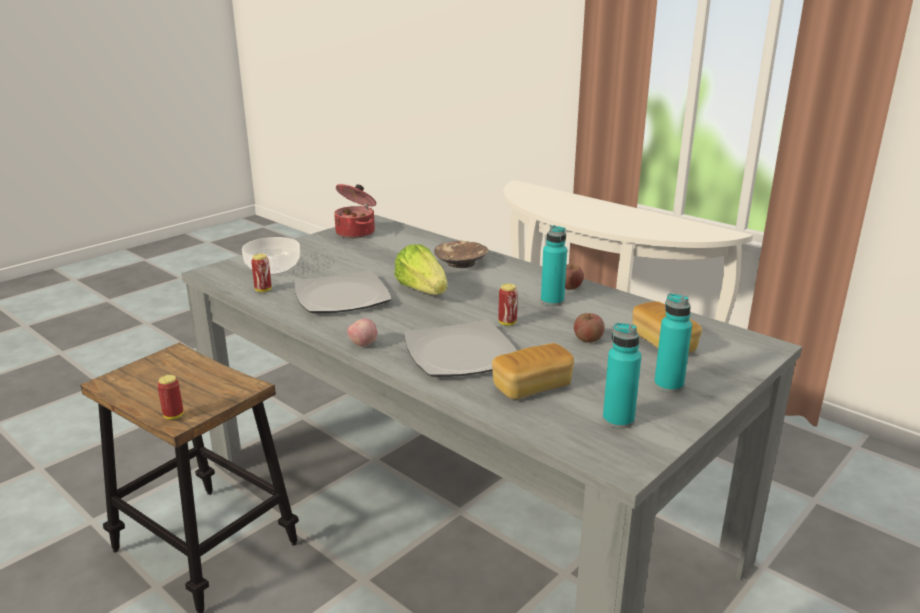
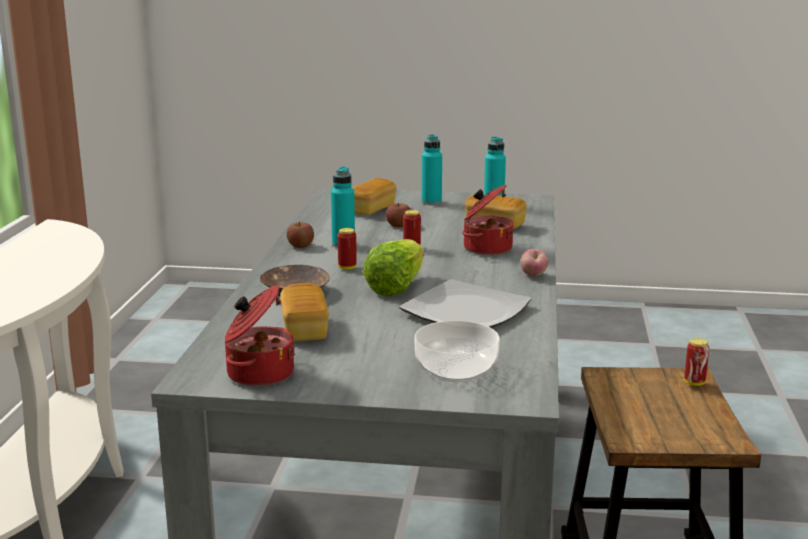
camera: 125 degrees left, 5 degrees down
can [251,254,271,292] -> can moved to [338,228,357,270]
plate [404,320,517,377] -> cooking pot [462,184,513,255]
none -> bread [280,283,329,341]

